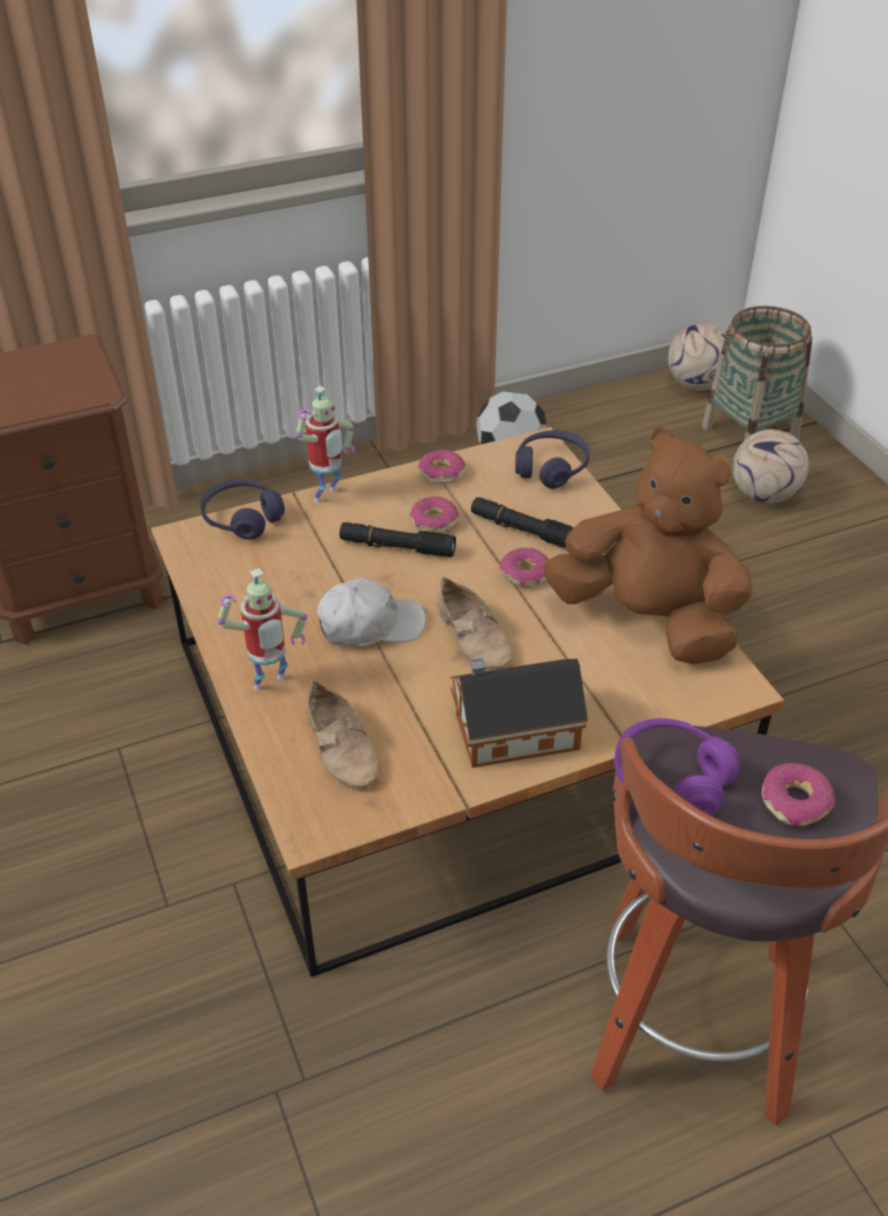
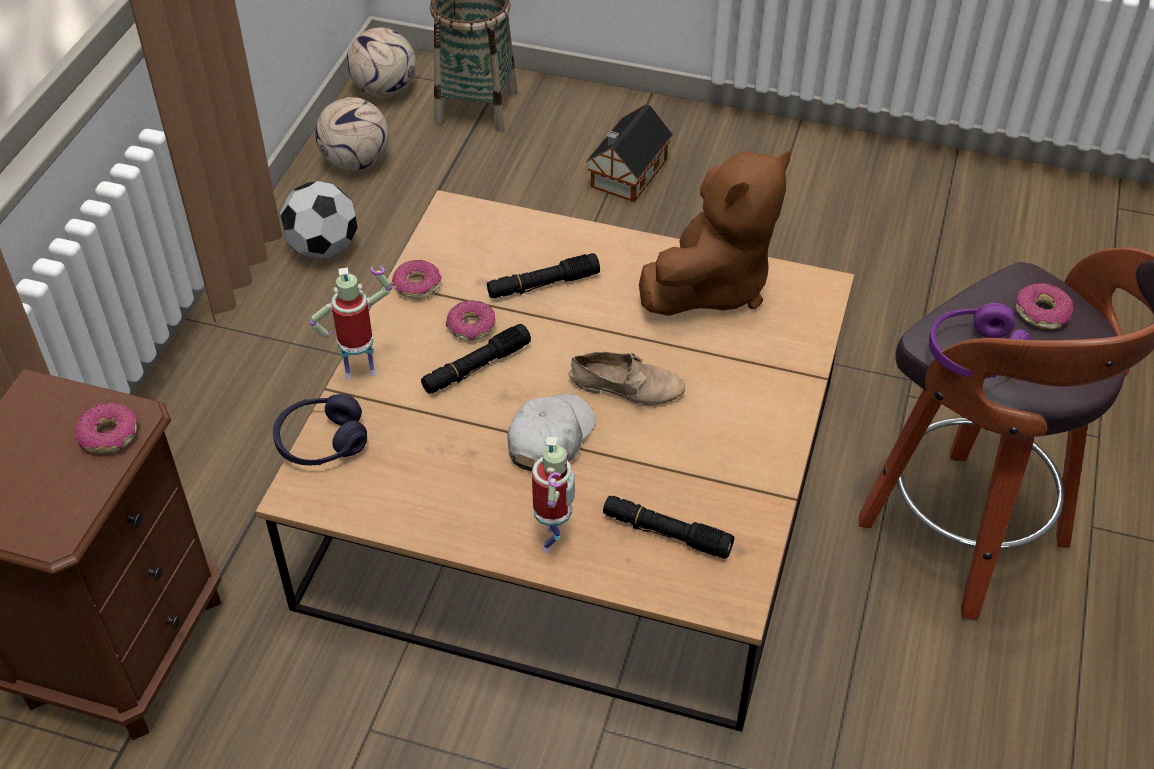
camera: 50 degrees left, 5 degrees up
toy robot [296,386,355,503] -> toy robot turned 90 degrees counterclockwise [310,266,392,380]
beige shoe [306,680,379,789] -> black flashlight [603,496,734,559]
toy house [450,658,588,768] -> toy house moved to [586,104,673,202]
donut [500,548,549,587] -> donut moved to [75,403,137,453]
purple headphones [515,430,589,489] -> none
brown plush toy [543,427,753,665] -> brown plush toy turned 150 degrees clockwise [639,151,791,316]
football [733,429,809,503] -> football moved to [315,97,389,170]

